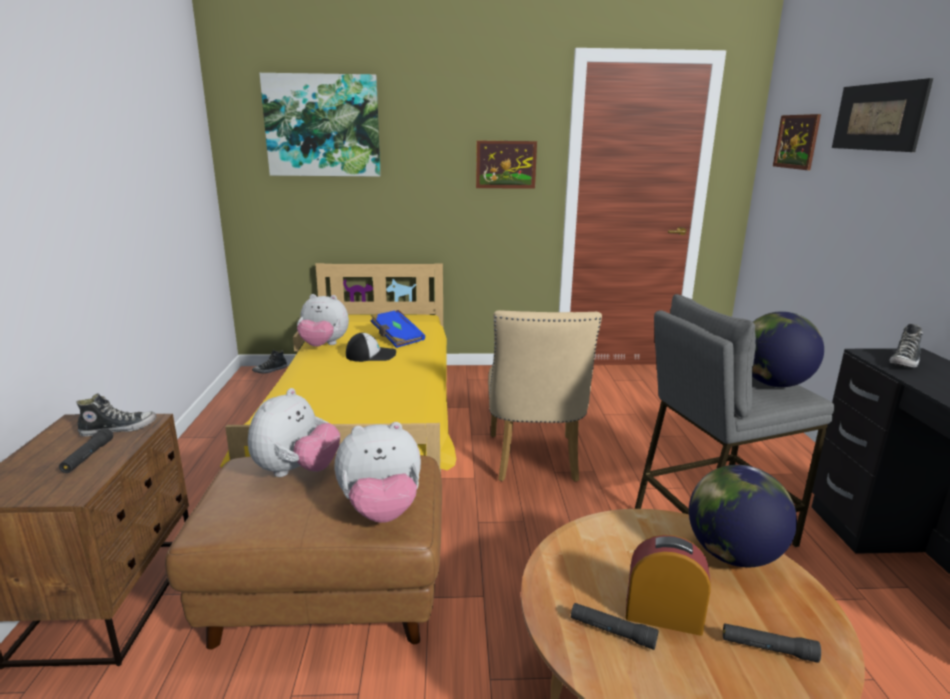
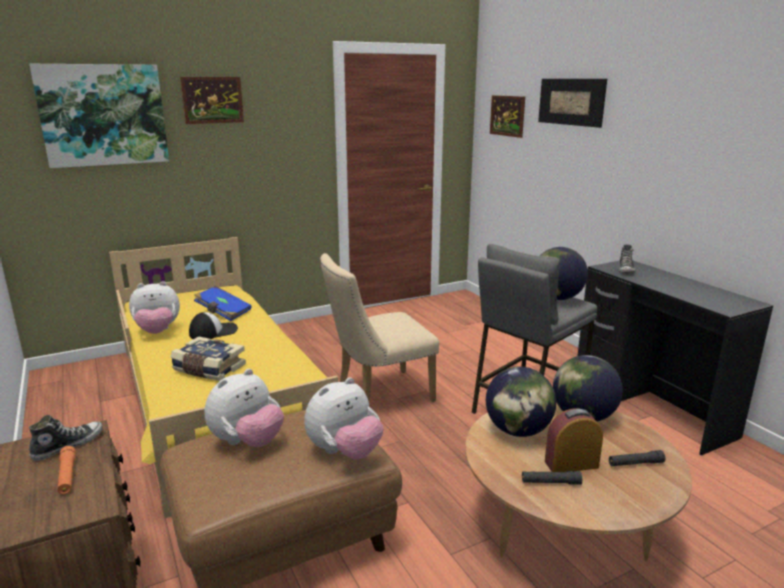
camera: 25 degrees left, 0 degrees up
black flashlight [59,428,113,473] -> orange flashlight [57,446,76,494]
plush toy [248,388,340,477] -> plush toy turned 45 degrees clockwise [204,369,284,447]
shoe [252,349,287,374] -> none
picture [476,141,537,189] -> picture moved to [180,77,244,124]
beige chair [488,310,602,482] -> beige chair turned 90 degrees clockwise [320,253,439,402]
none -> book [170,336,246,381]
none -> globe [486,366,556,437]

